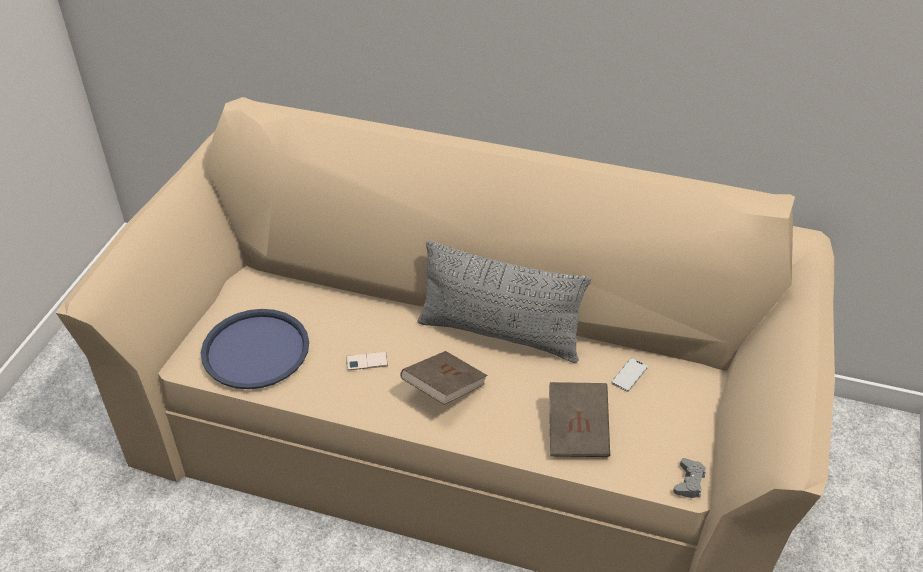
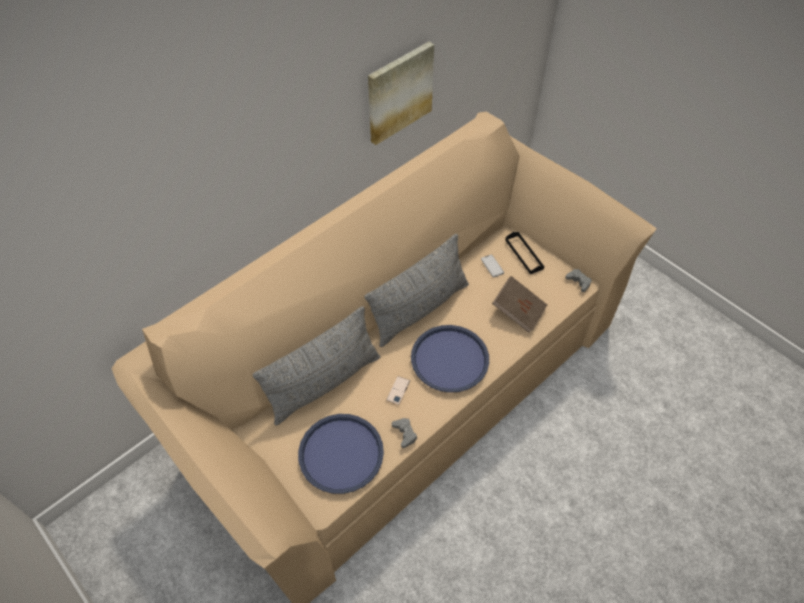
camera: 60 degrees left, 10 degrees up
brown book [401,351,487,405] -> blue tray [411,325,489,393]
none -> grey pillow [253,306,381,425]
none -> picture [368,41,434,145]
none -> grey game controller [392,418,417,448]
none -> black tray [505,232,544,274]

